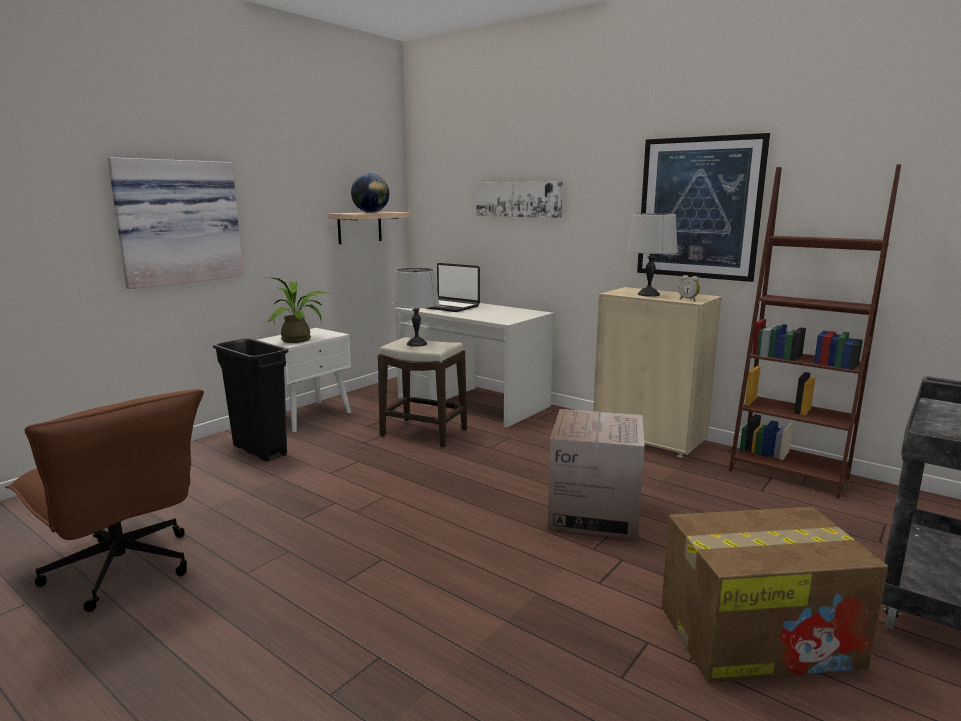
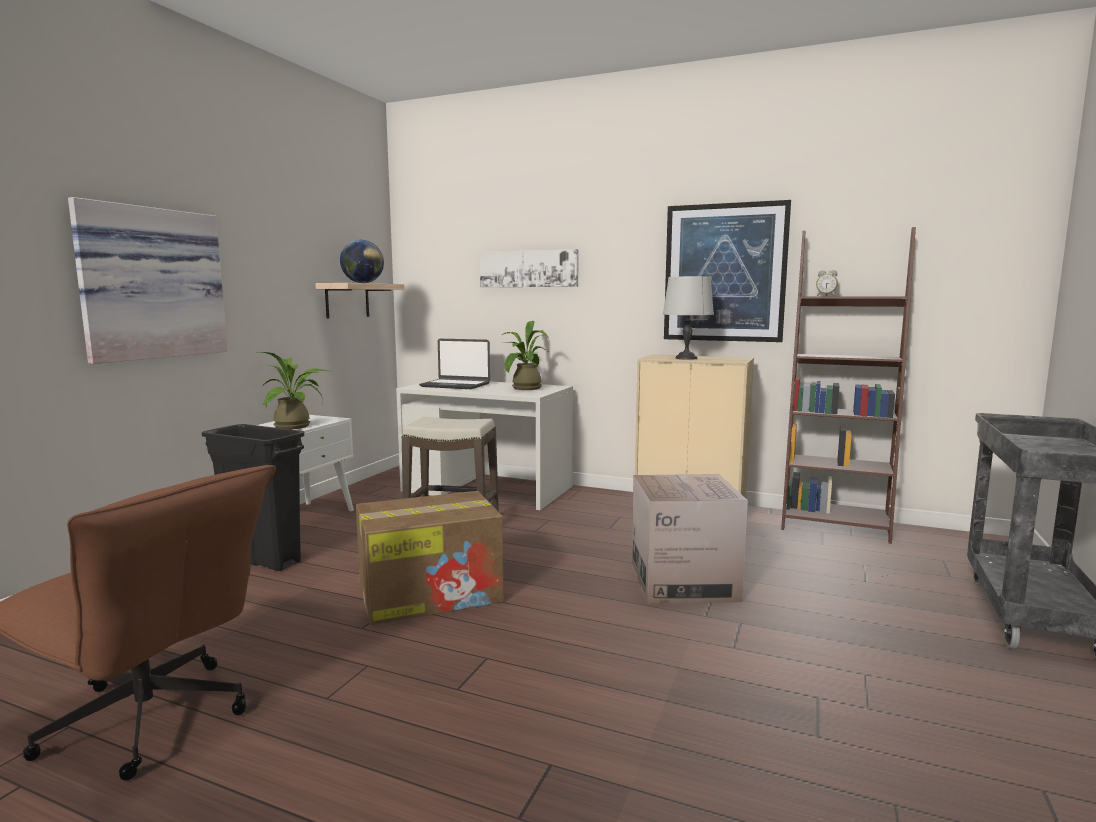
camera: 15 degrees left, 5 degrees down
grey table lamp [392,268,439,347] -> none
cardboard box [661,507,888,683] -> cardboard box moved to [356,491,504,625]
alarm clock [679,275,700,301] -> alarm clock moved to [816,270,838,296]
none -> potted plant [502,321,549,390]

